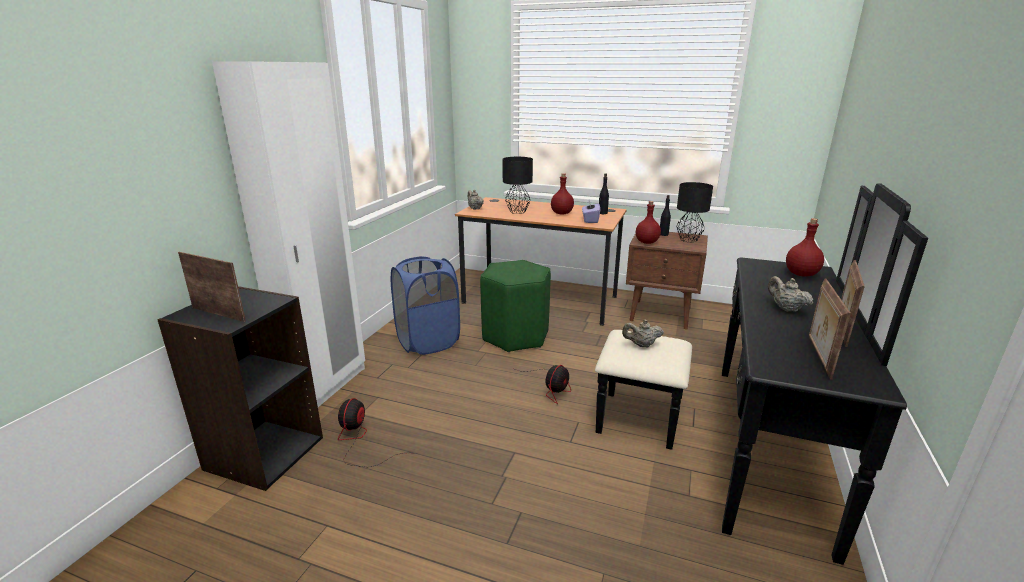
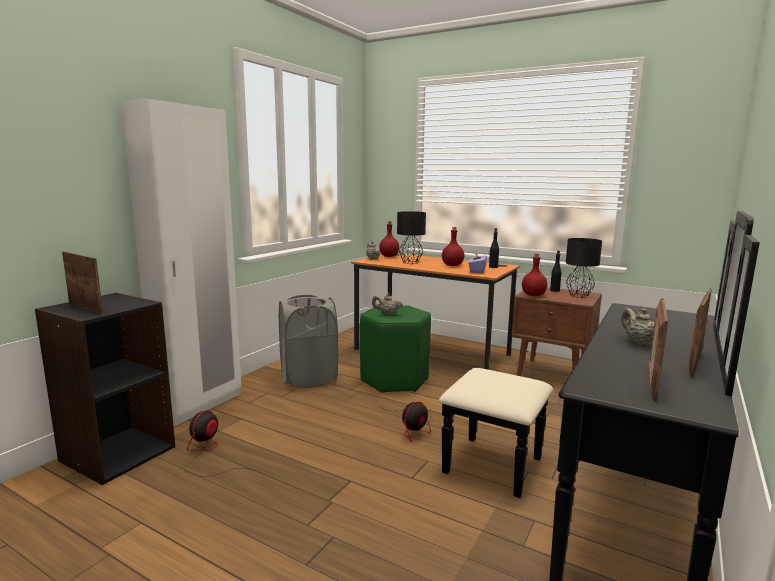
camera: 10 degrees right, 10 degrees down
blue laundry basket [391,256,460,355] -> grey laundry basket [279,295,338,388]
beige teapot [622,319,664,347] -> beige teapot moved to [372,293,403,315]
red bottle [786,218,824,277] -> red bottle moved to [379,221,399,257]

